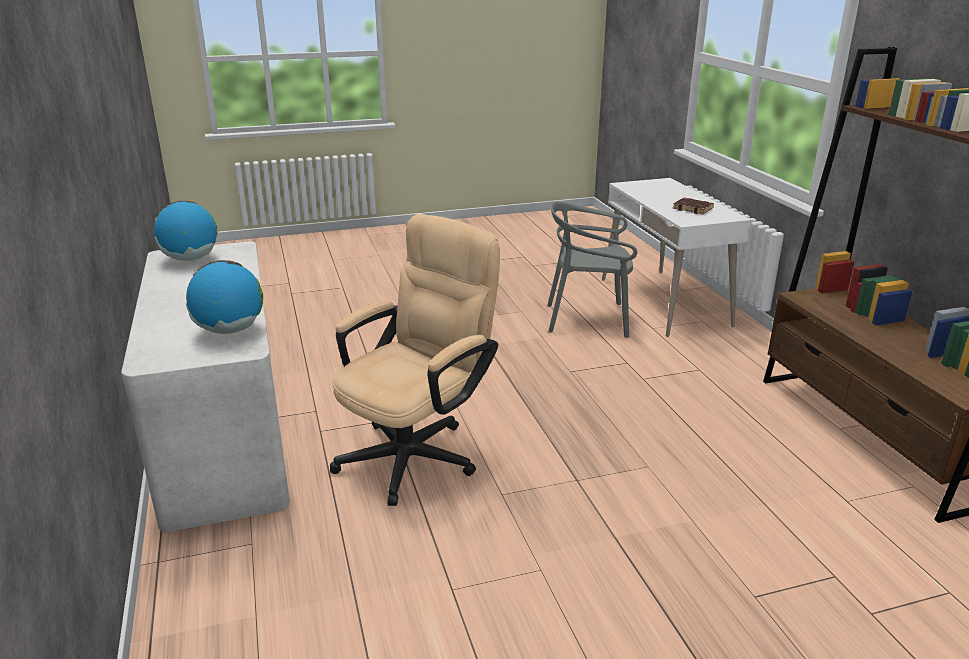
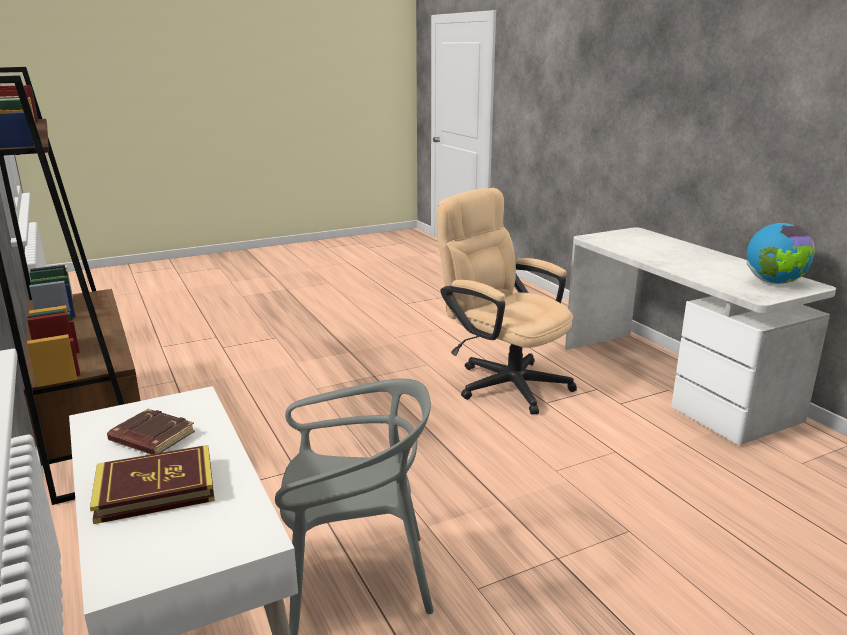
camera: 170 degrees right, 5 degrees down
globe [186,260,263,334] -> none
beige office chair [330,214,500,506] -> beige office chair turned 105 degrees clockwise [437,188,577,415]
none -> book [90,445,215,524]

